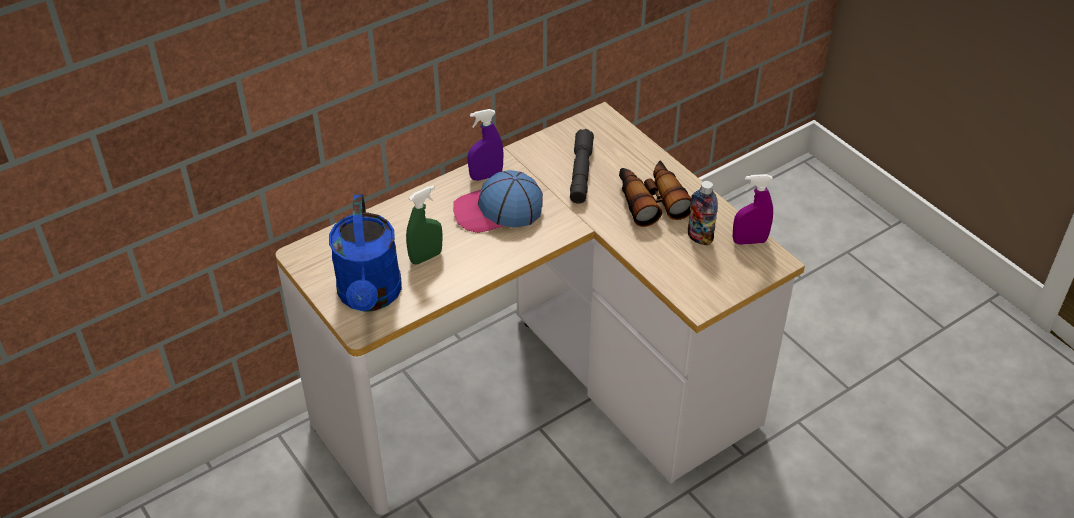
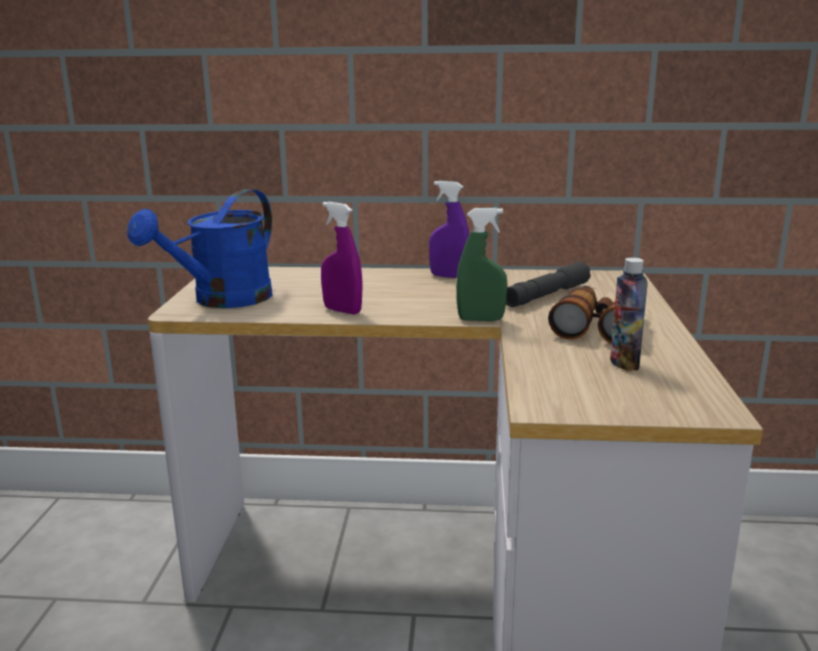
camera: 40 degrees right, 25 degrees down
green spray bottle [406,186,443,264] -> green spray bottle moved to [456,208,508,321]
cap [453,170,543,233] -> none
purple spray bottle [733,174,773,245] -> purple spray bottle moved to [321,202,363,314]

